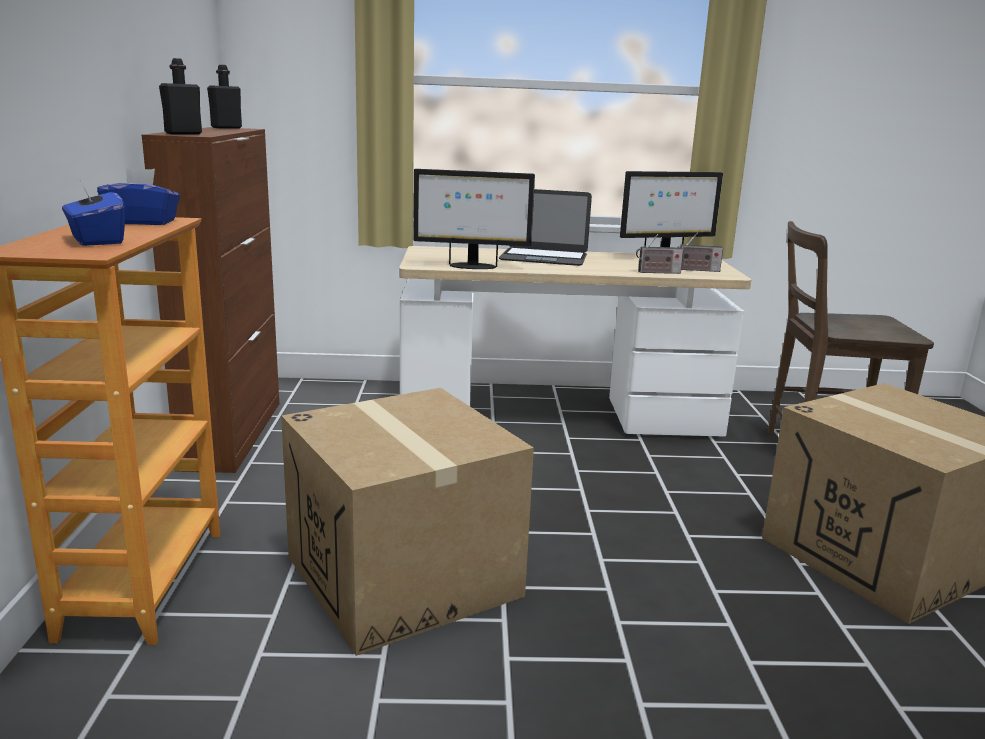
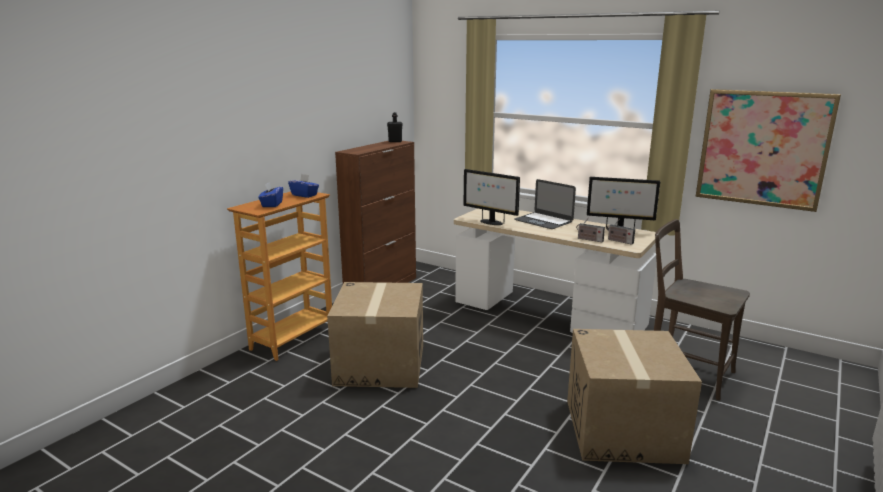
camera: 35 degrees right, 0 degrees up
black bottle [159,58,202,135] -> none
none -> picture [695,89,841,212]

